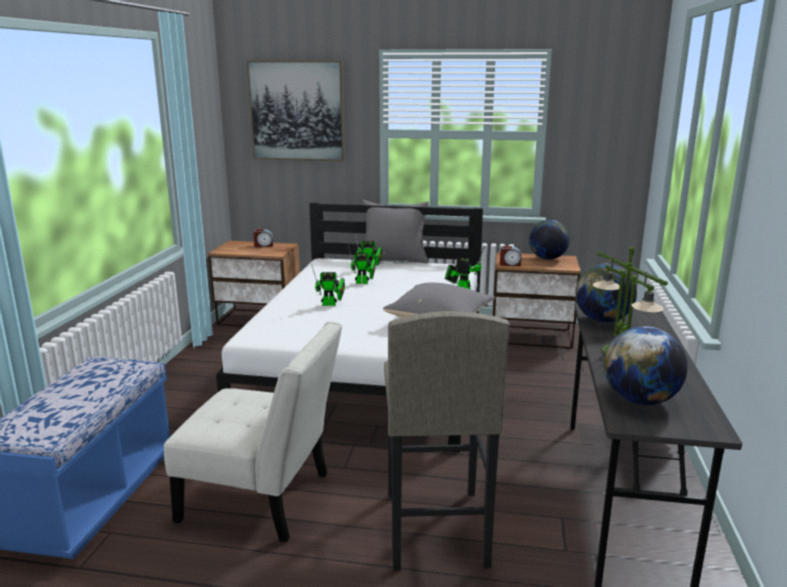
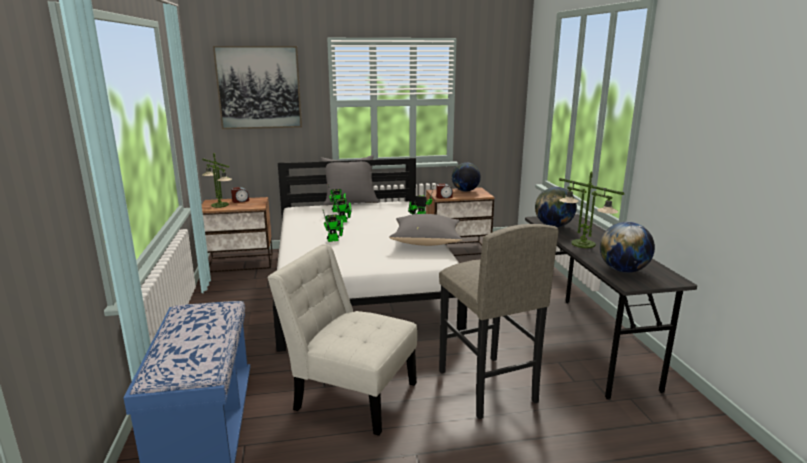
camera: 20 degrees left, 0 degrees up
white chair [164,321,342,542] -> white chair turned 150 degrees counterclockwise [267,244,417,436]
none -> table lamp [202,153,232,208]

